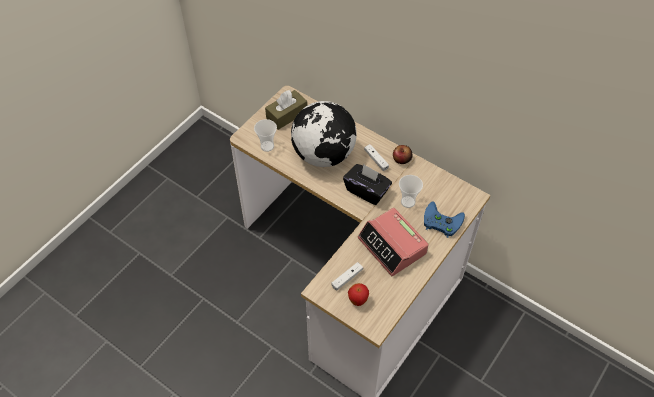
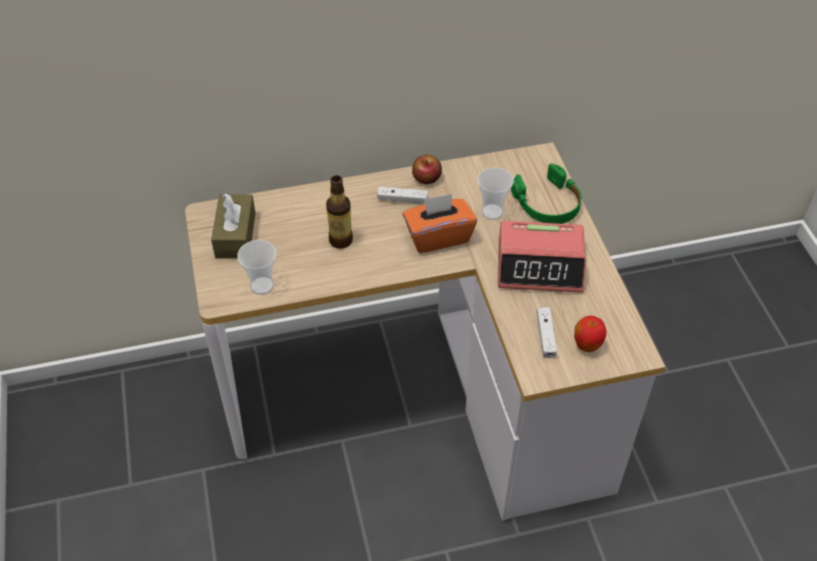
camera: 50 degrees left, 5 degrees down
globe [291,101,357,167] -> bottle [326,175,353,249]
black tissue box [343,164,392,205] -> orange tissue box [402,194,477,253]
blue game controller [424,201,465,238] -> green headphones [511,163,582,224]

